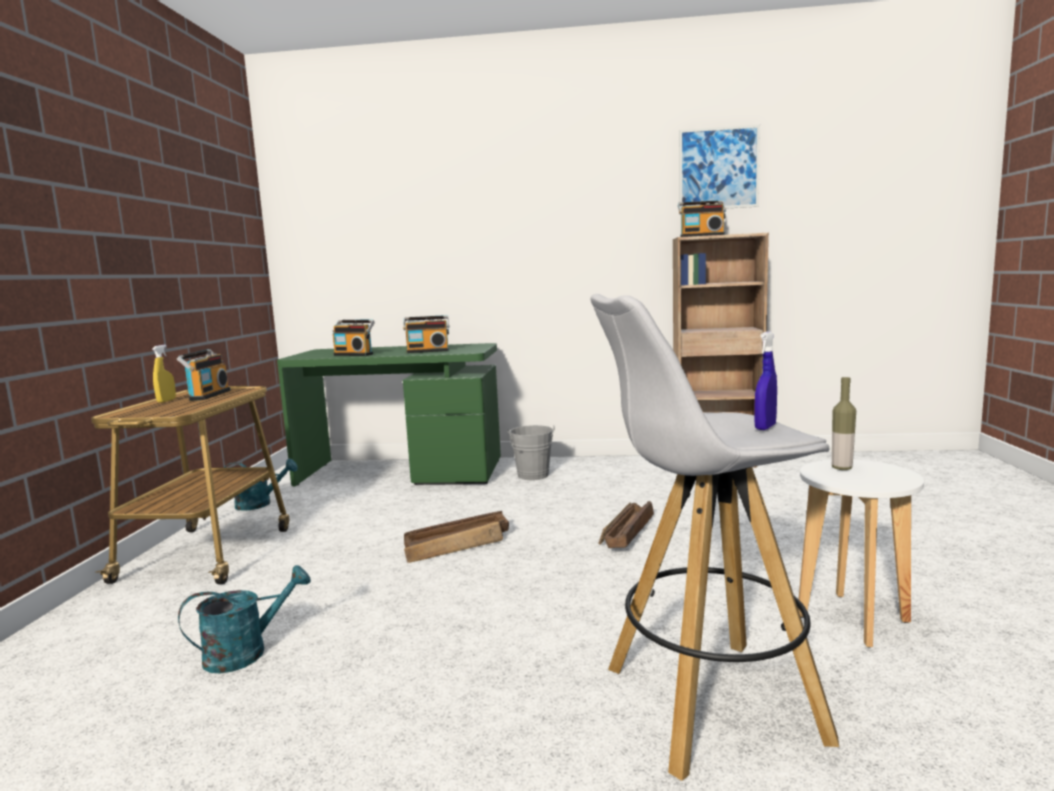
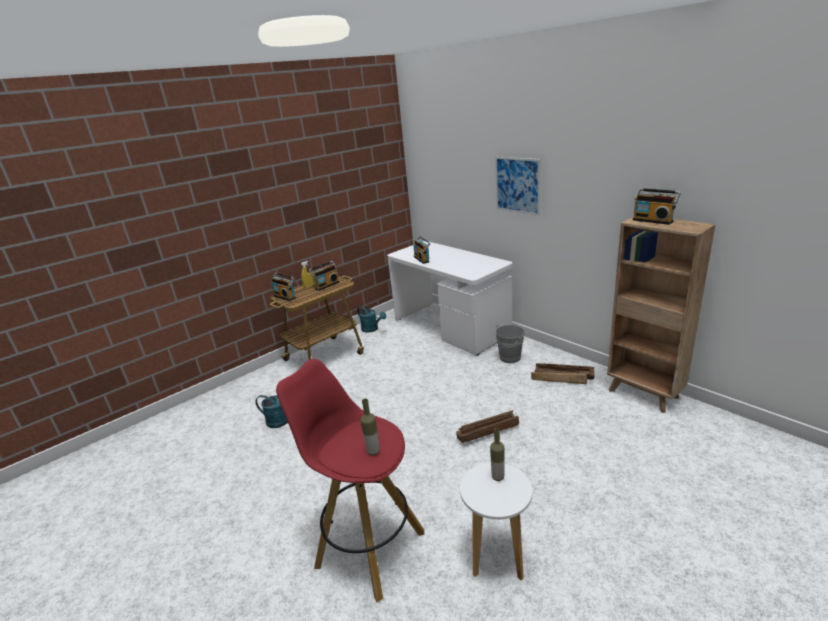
camera: 45 degrees right, 15 degrees up
green desk [277,343,501,486] -> white desk [387,241,513,356]
radio [403,315,450,353] -> radio moved to [271,273,296,301]
crate [404,511,509,563] -> crate moved to [531,363,594,384]
white stool [590,294,839,781] -> red stool [276,359,424,602]
picture [679,125,760,209] -> picture moved to [495,157,541,216]
blue spray bottle [755,331,777,430] -> bottle [361,399,380,456]

